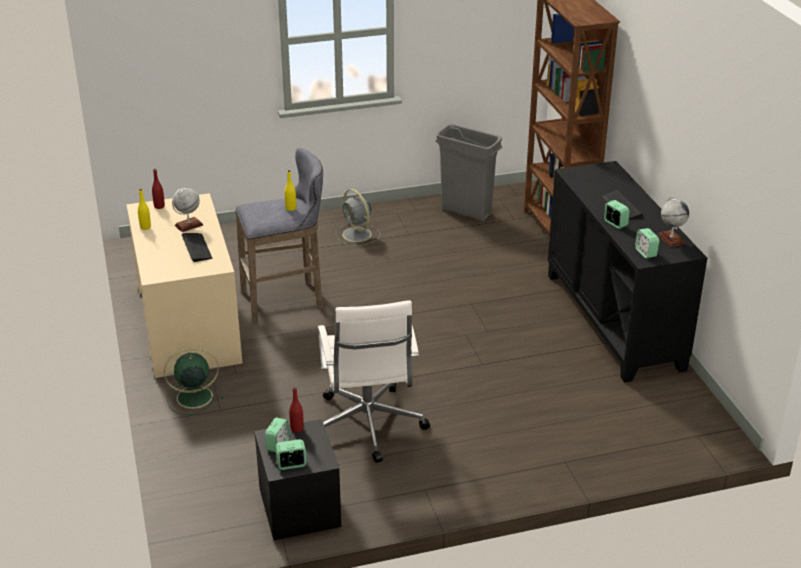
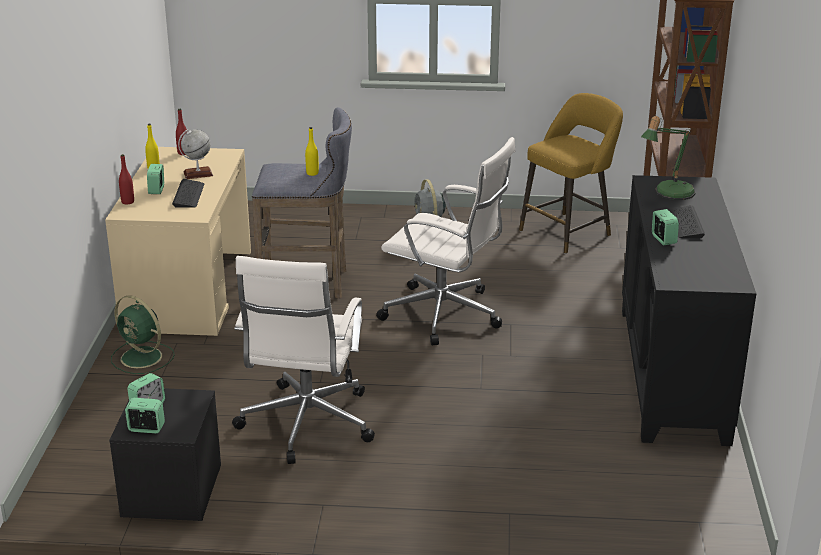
camera: 20 degrees right, 5 degrees down
green fan [164,347,224,415] -> green fan turned 150 degrees counterclockwise [111,295,175,374]
red bottle [289,387,304,433] -> red bottle moved to [119,154,134,204]
grey trash can [436,124,502,221] -> yellow stool [519,93,623,254]
alarm clock [635,228,660,258] -> alarm clock moved to [147,164,164,194]
globe [657,197,689,247] -> none
none -> white office chair [376,137,516,345]
none -> table lamp [641,116,695,200]

